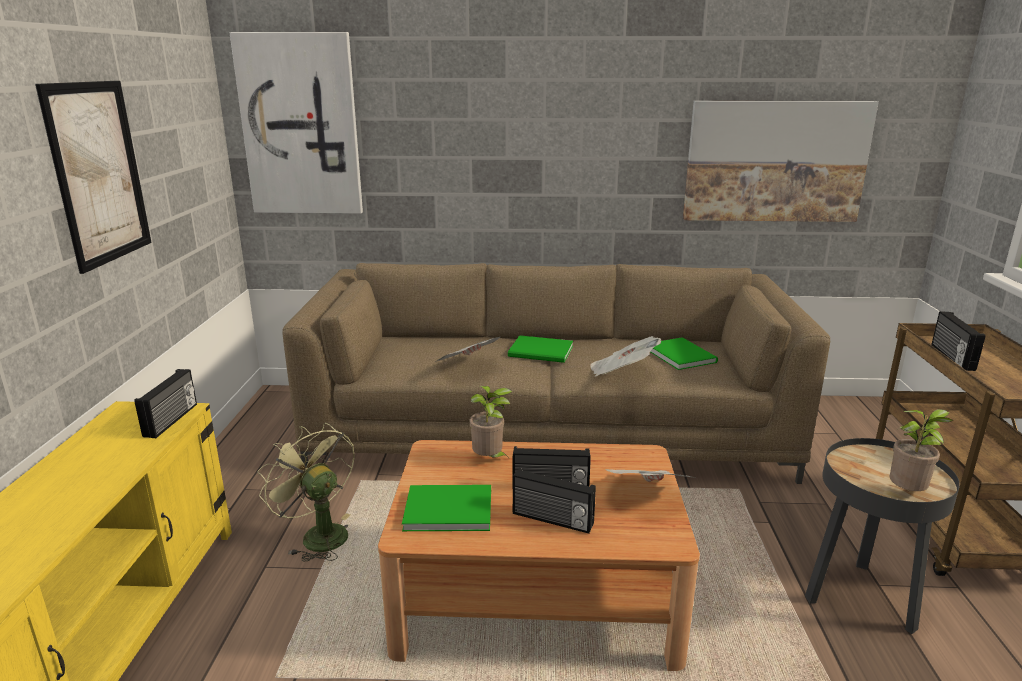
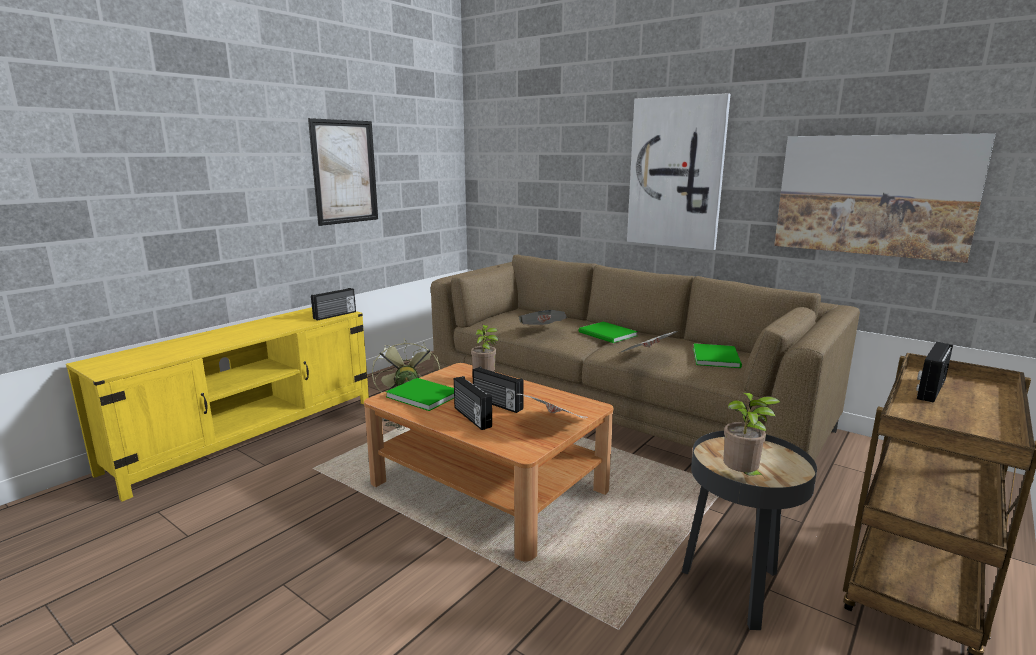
camera: 35 degrees right, 5 degrees down
picture [230,32,363,214] -> picture moved to [627,93,730,250]

